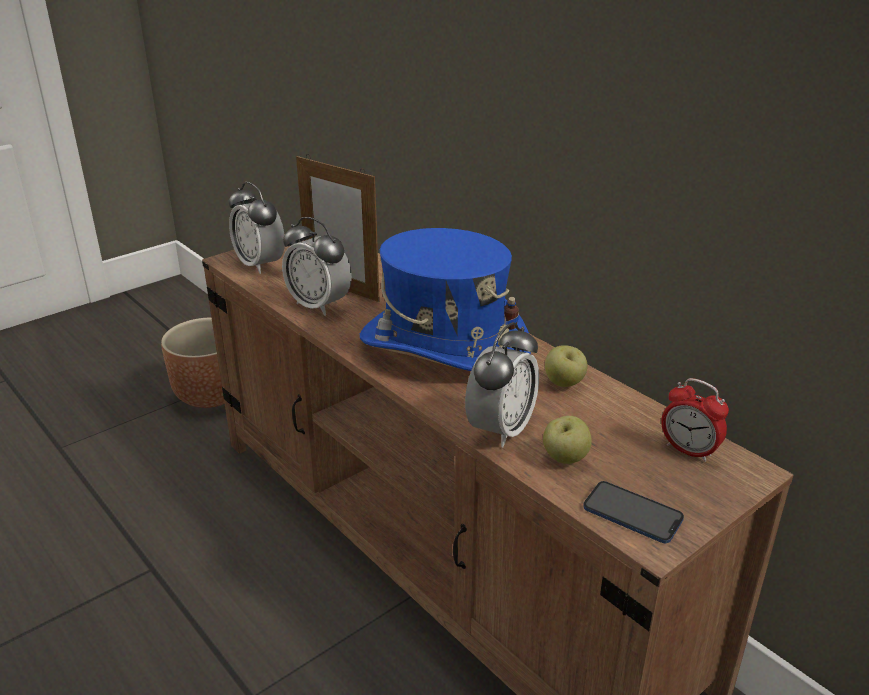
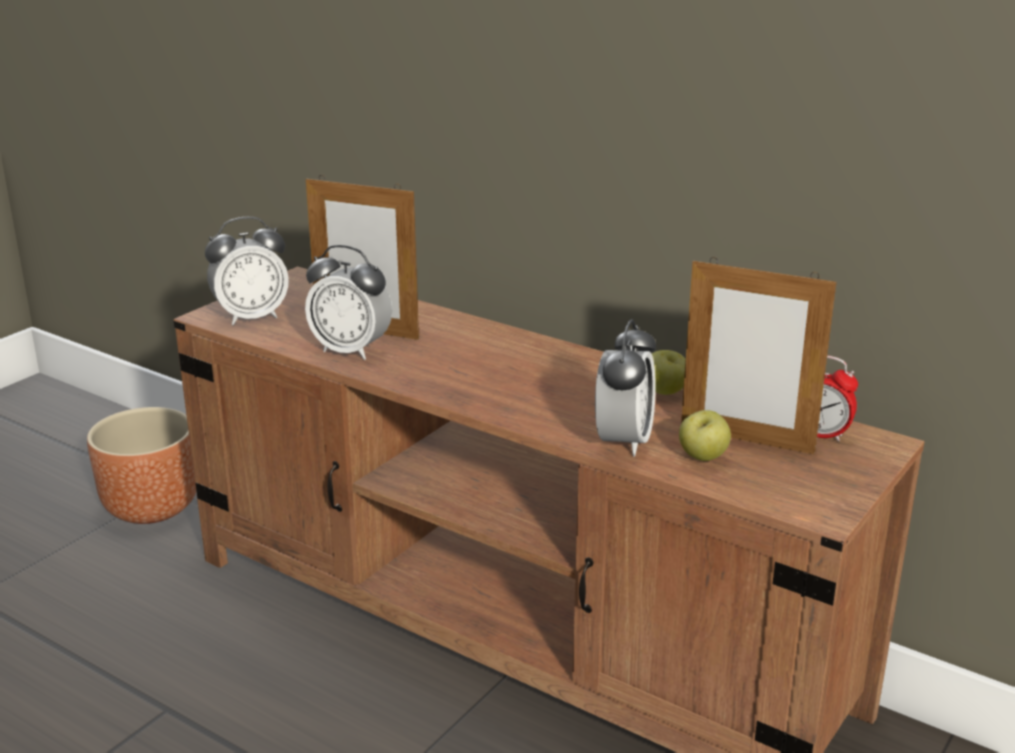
camera: 15 degrees left, 5 degrees down
alarm clock [229,182,285,274] -> alarm clock turned 60 degrees counterclockwise [205,217,289,325]
blue hat [360,228,531,371] -> none
phone [583,481,684,543] -> none
none -> picture frame [681,257,837,455]

